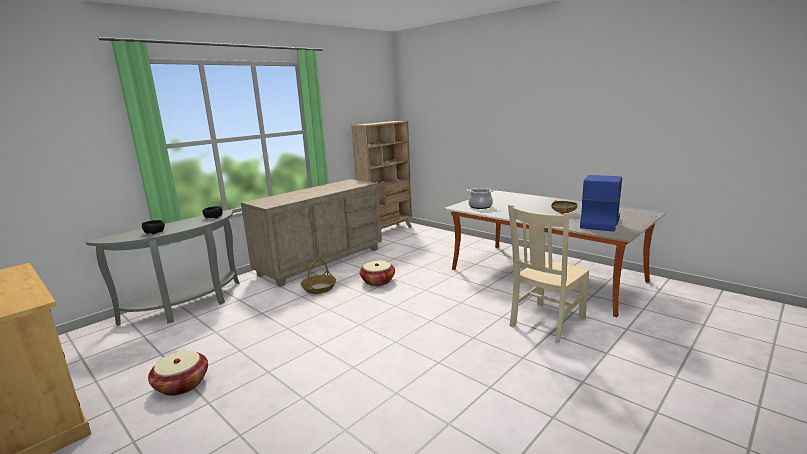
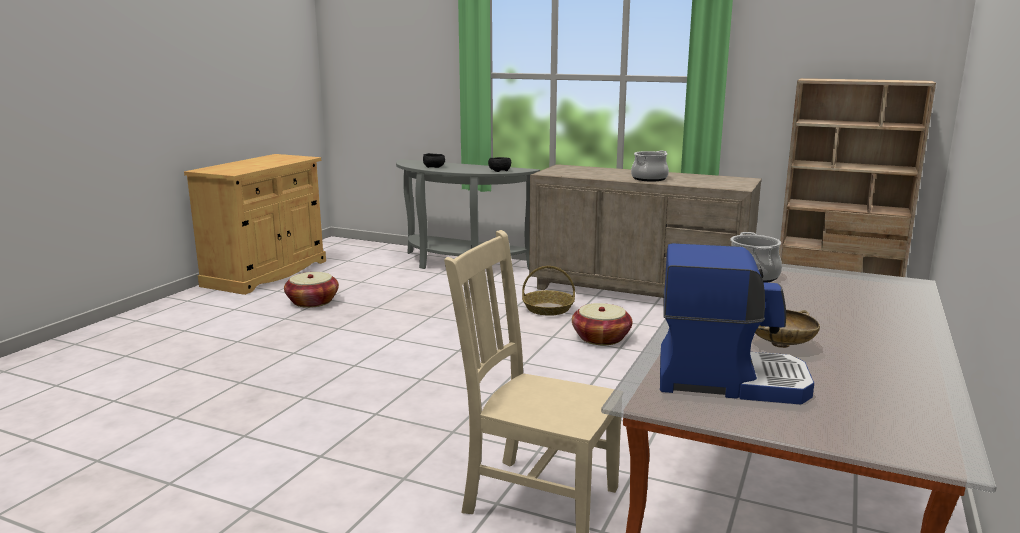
camera: 70 degrees right, 0 degrees up
none -> cooking pot [631,151,669,181]

